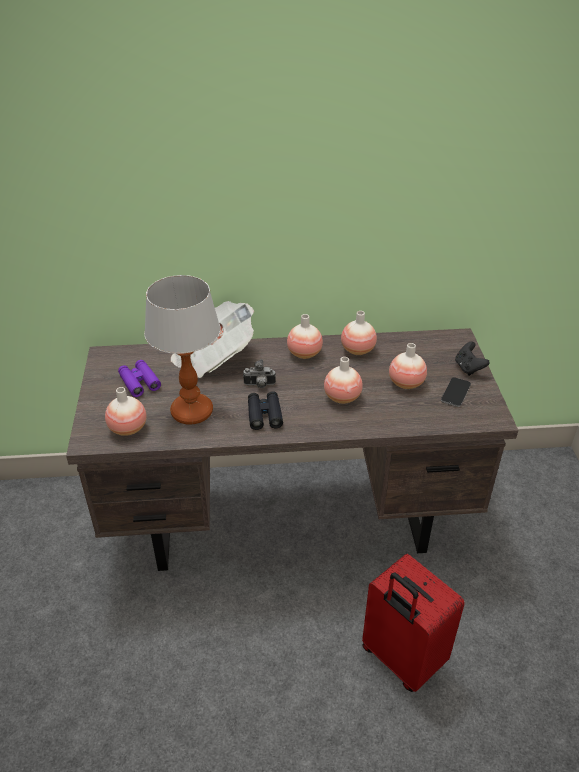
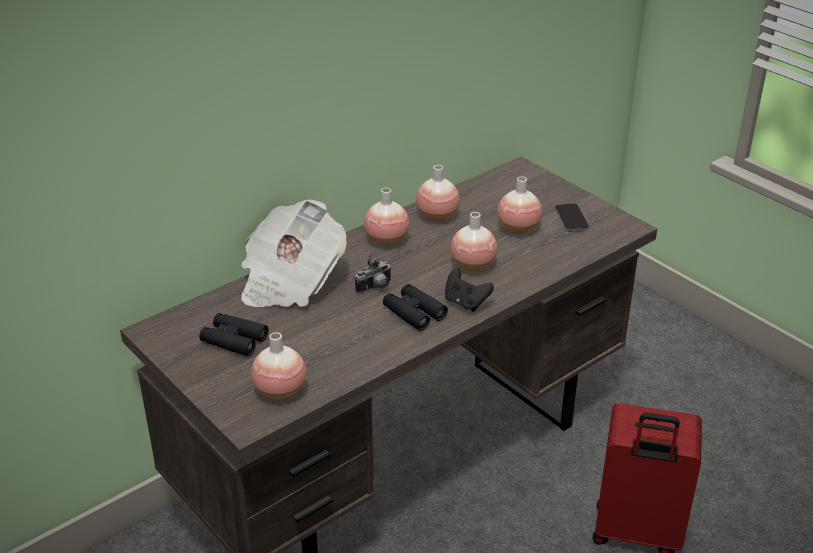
camera: 35 degrees left, 5 degrees down
purple binoculars [118,360,161,397] -> black binoculars [199,313,268,357]
table lamp [144,275,221,425] -> none
black game controller [455,342,490,376] -> black game controller moved to [445,268,494,312]

